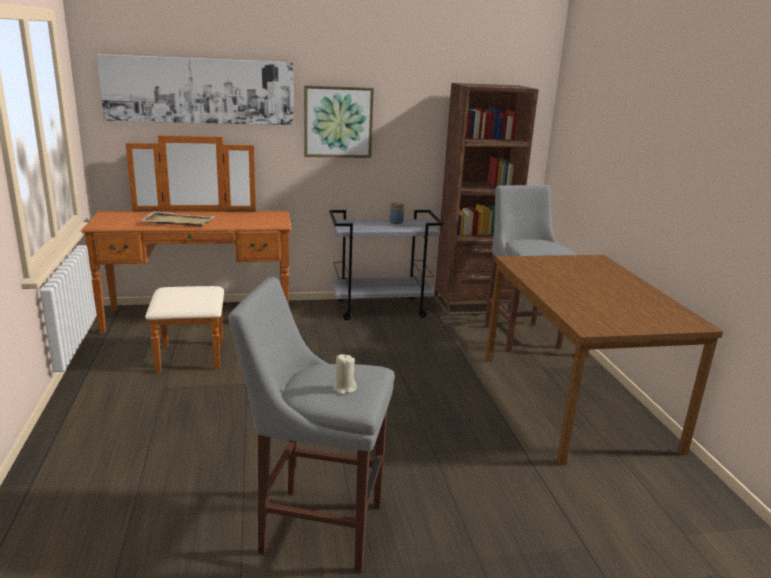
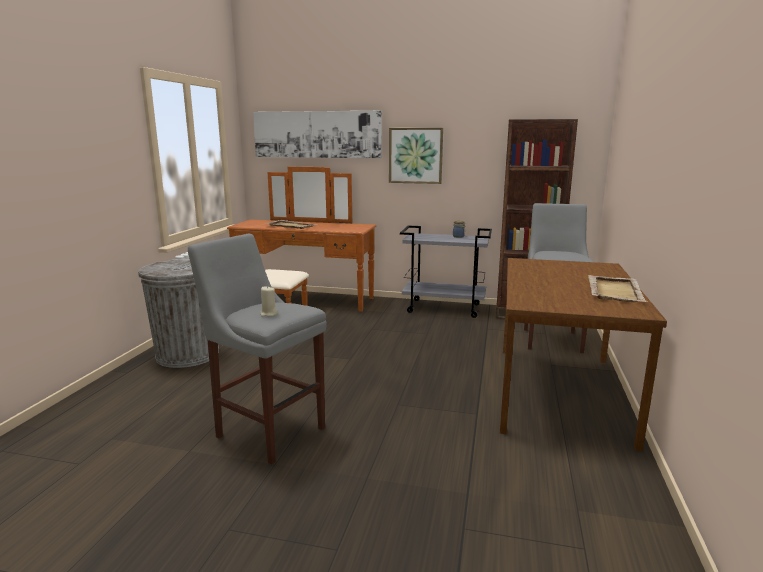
camera: 25 degrees right, 5 degrees down
none -> grey trash can [138,258,219,368]
none -> beige tray [588,275,647,302]

